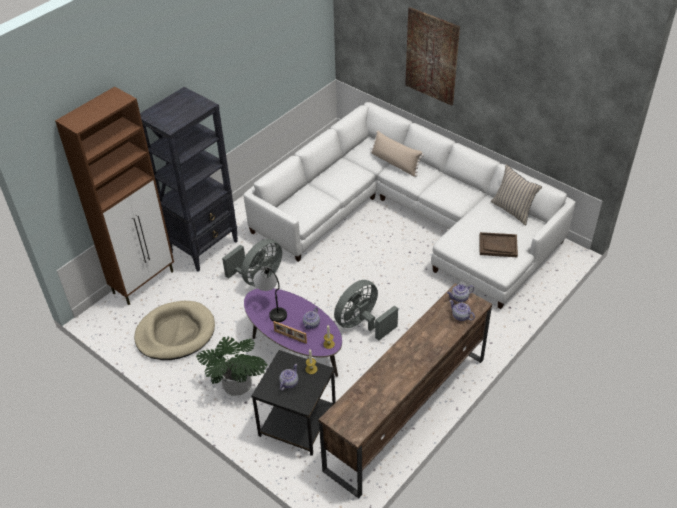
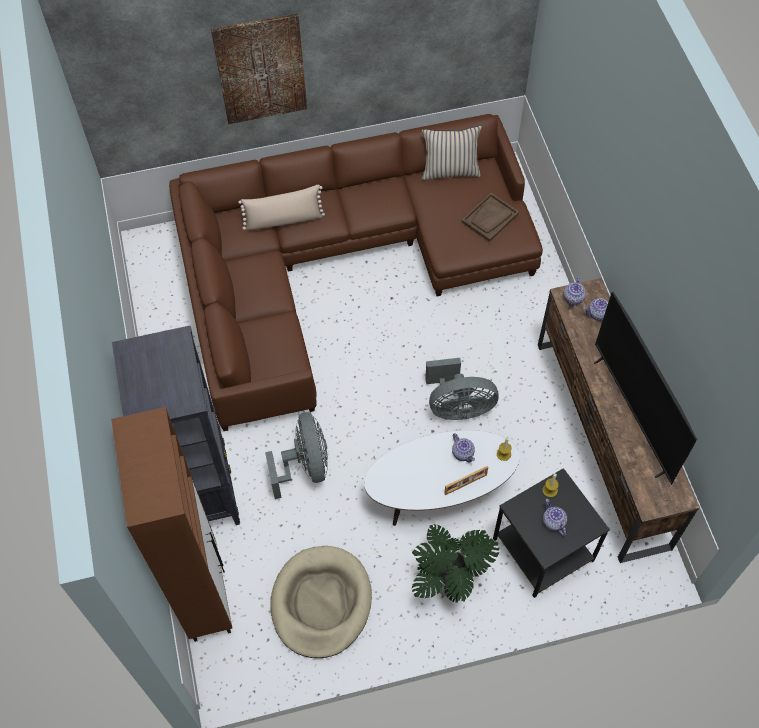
camera: 55 degrees left, 15 degrees up
white sofa [243,102,575,309] -> brown sofa [169,114,543,431]
purple coffee table [244,288,342,377] -> white coffee table [364,430,520,526]
table lamp [253,266,287,323] -> none
grey fan [334,280,398,341] -> grey fan turned 90 degrees counterclockwise [425,358,498,420]
none -> television [594,292,697,485]

